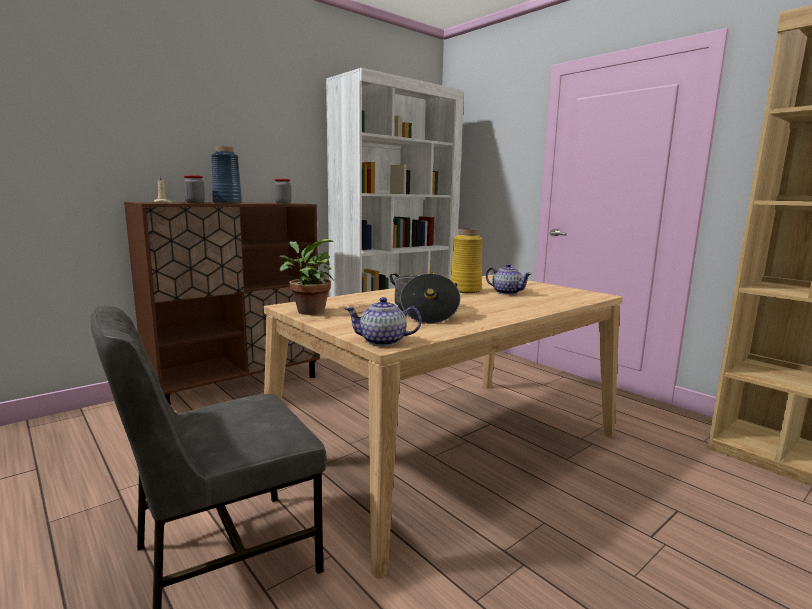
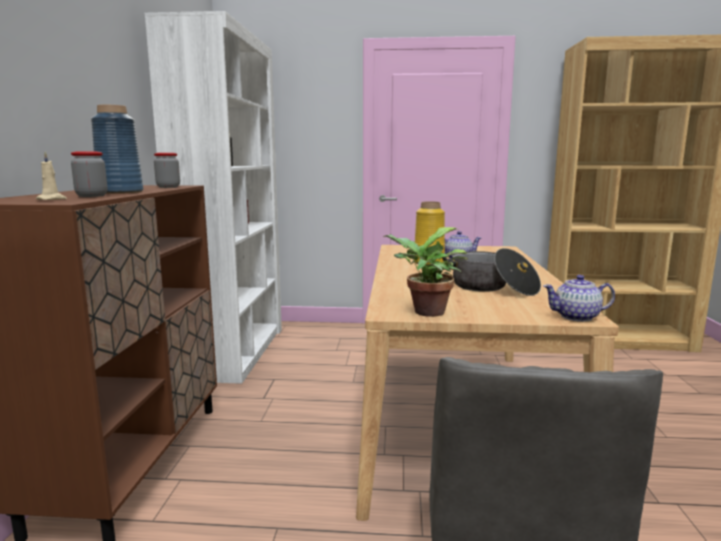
camera: 45 degrees left, 0 degrees up
teapot [344,297,422,346] -> teapot turned 45 degrees clockwise [543,275,615,322]

